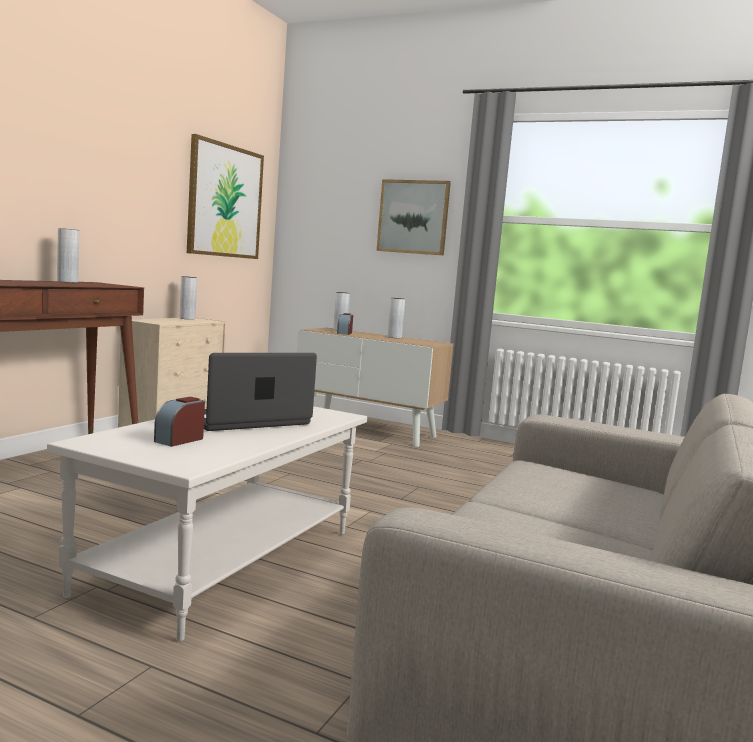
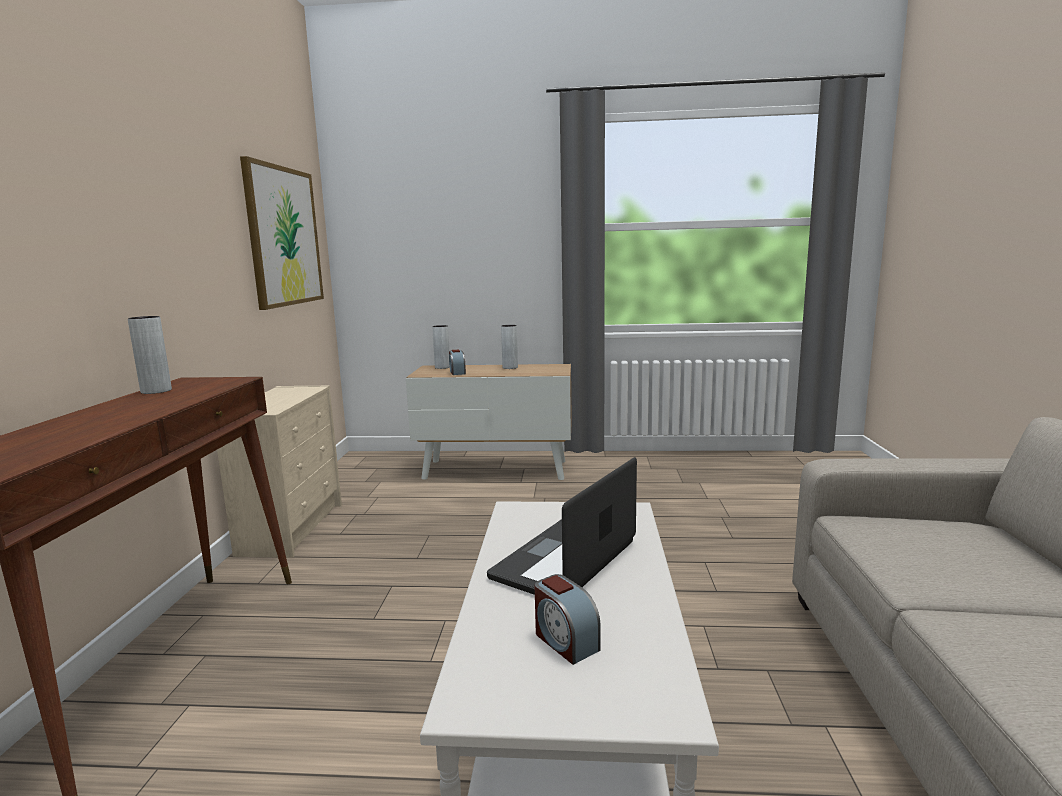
camera: 20 degrees left, 5 degrees up
alarm clock [154,397,205,447] -> alarm clock turned 45 degrees counterclockwise [535,574,601,665]
grey vase [180,276,197,320] -> none
picture [376,179,451,256] -> none

